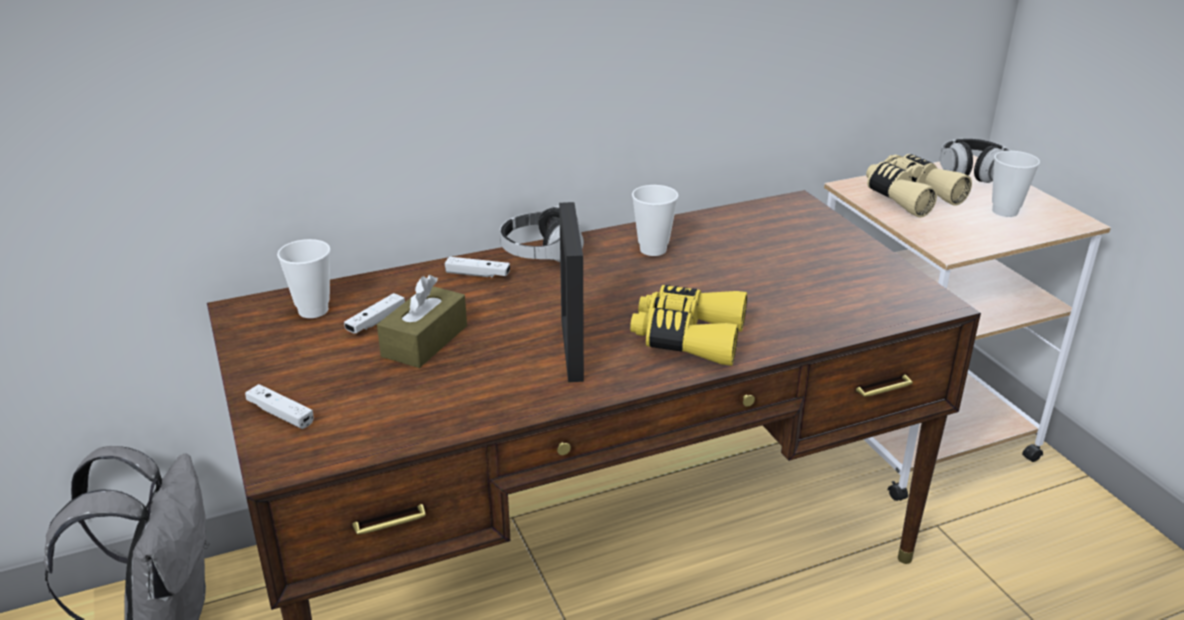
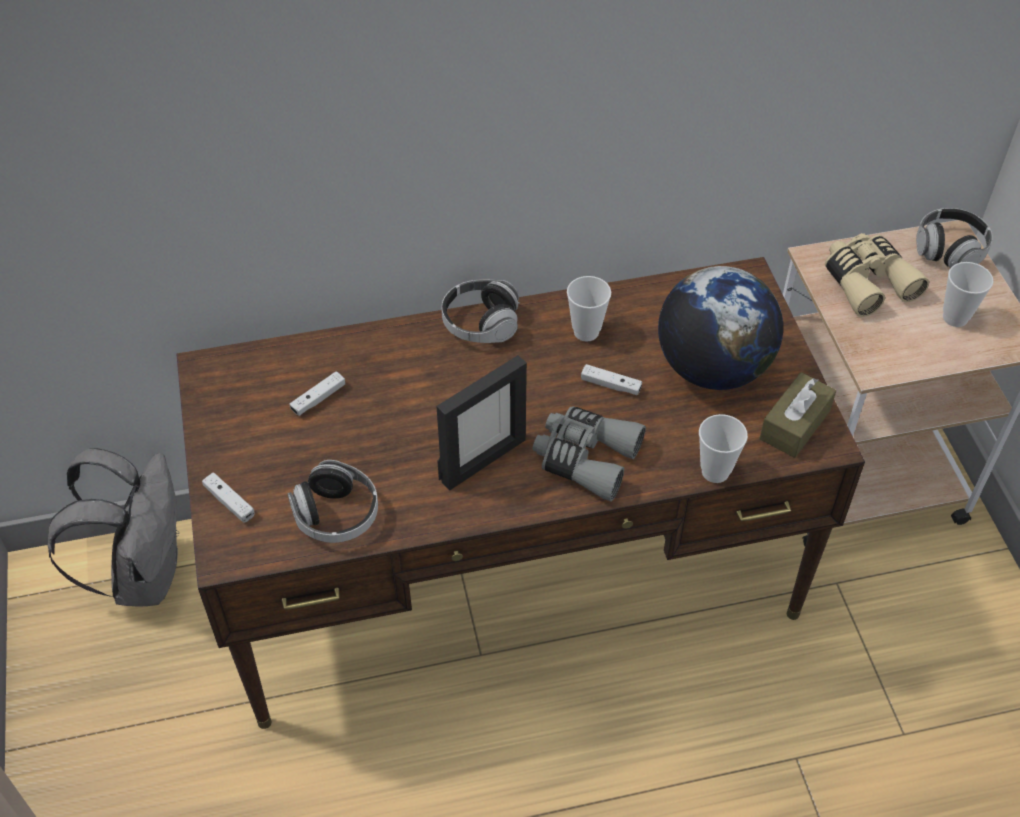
camera: 10 degrees right, 20 degrees up
cup [277,239,331,318] -> cup moved to [699,414,748,483]
brown tissue box [377,275,467,368] -> brown tissue box moved to [759,372,836,458]
white game controller [445,257,510,278] -> white game controller moved to [581,364,642,395]
picture frame [559,202,584,382] -> picture frame turned 135 degrees counterclockwise [436,355,527,490]
yellow binoculars [630,285,747,366] -> grey binoculars [533,406,646,502]
none -> headphones [288,460,378,543]
none -> globe [658,266,783,390]

